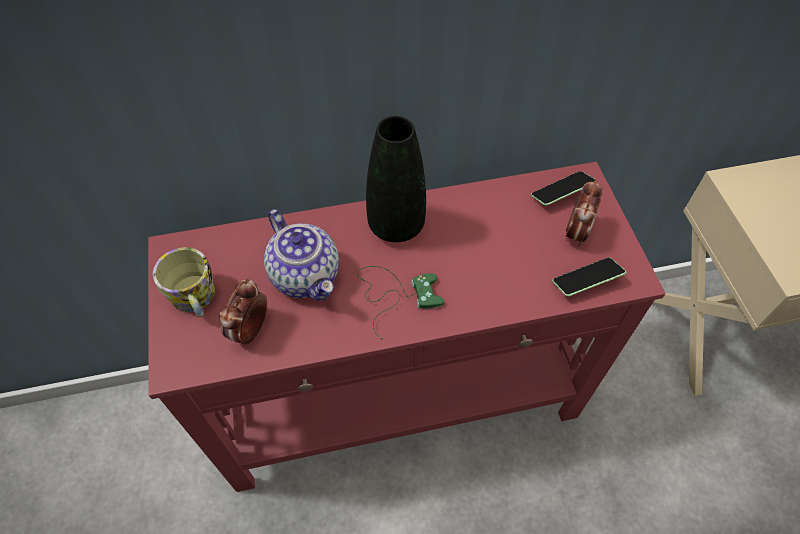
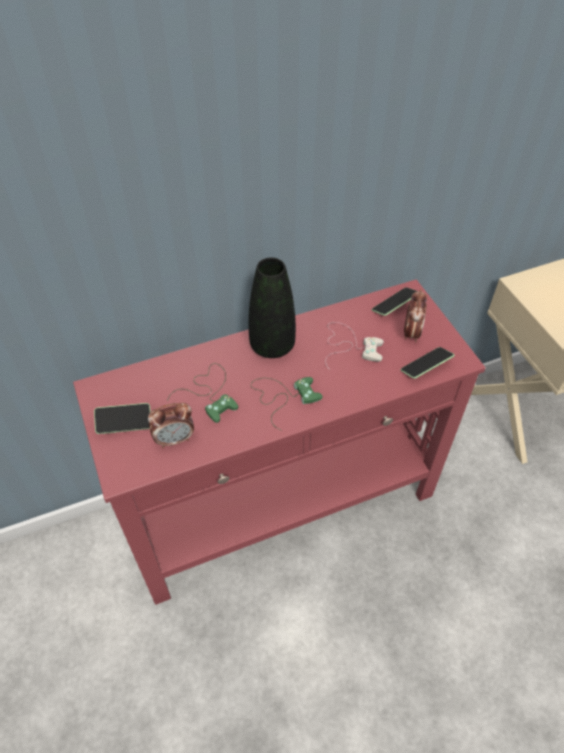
camera: 10 degrees left, 5 degrees down
mug [153,247,215,317] -> phone [94,403,151,434]
alarm clock [219,278,267,345] -> alarm clock turned 120 degrees counterclockwise [148,403,194,448]
teapot [264,209,339,301] -> green game controller [167,363,238,423]
none -> white game controller [325,322,384,370]

